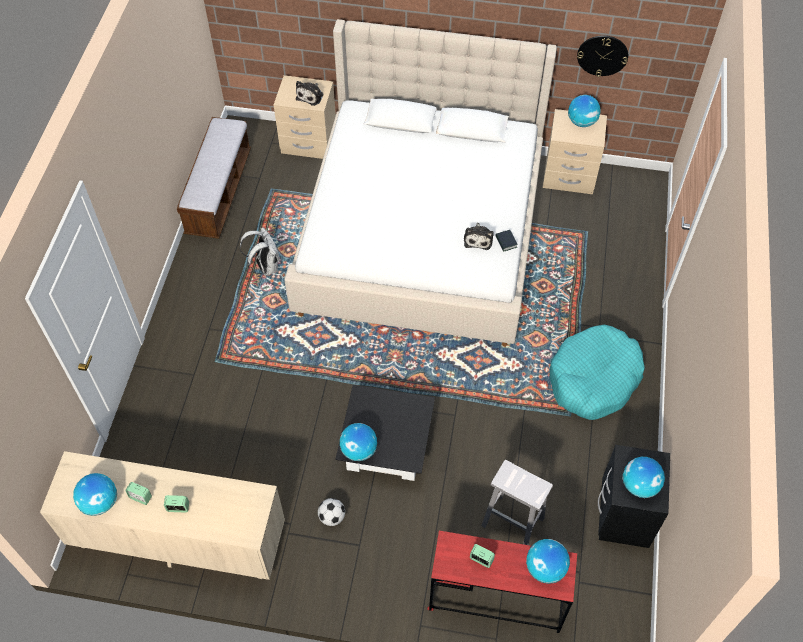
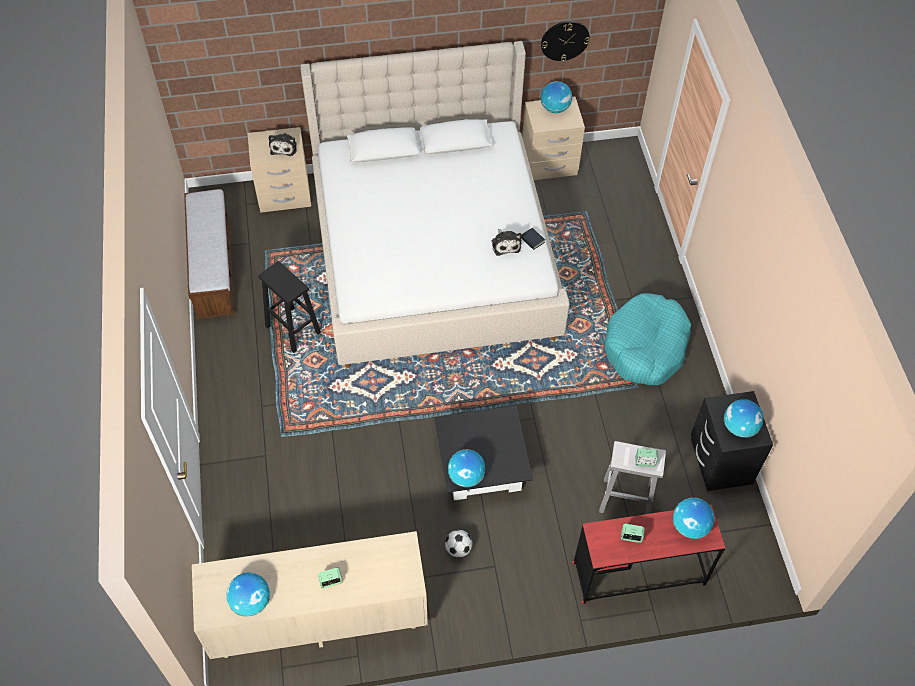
camera: 20 degrees left, 0 degrees up
alarm clock [125,482,152,505] -> alarm clock moved to [635,448,658,467]
white backpack [240,227,280,276] -> black stool [258,261,321,353]

